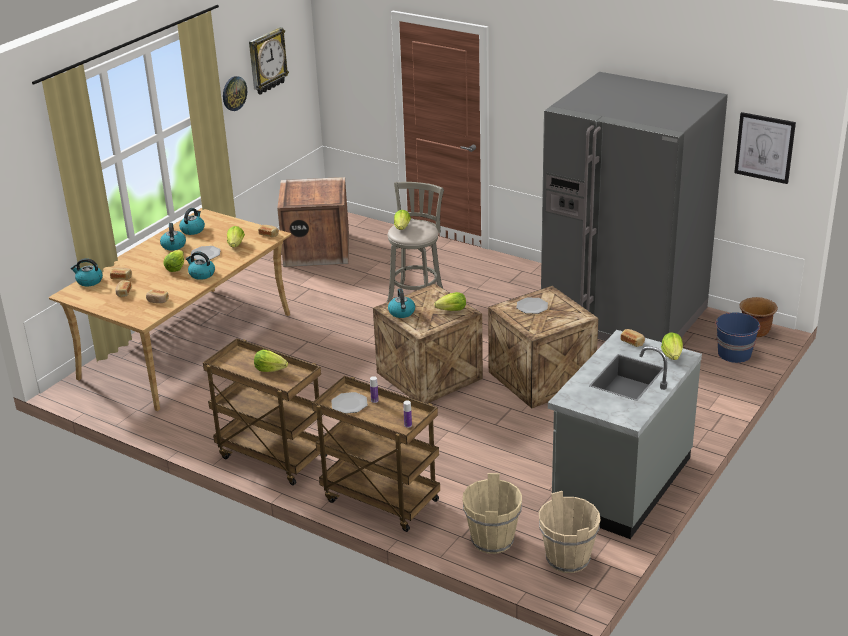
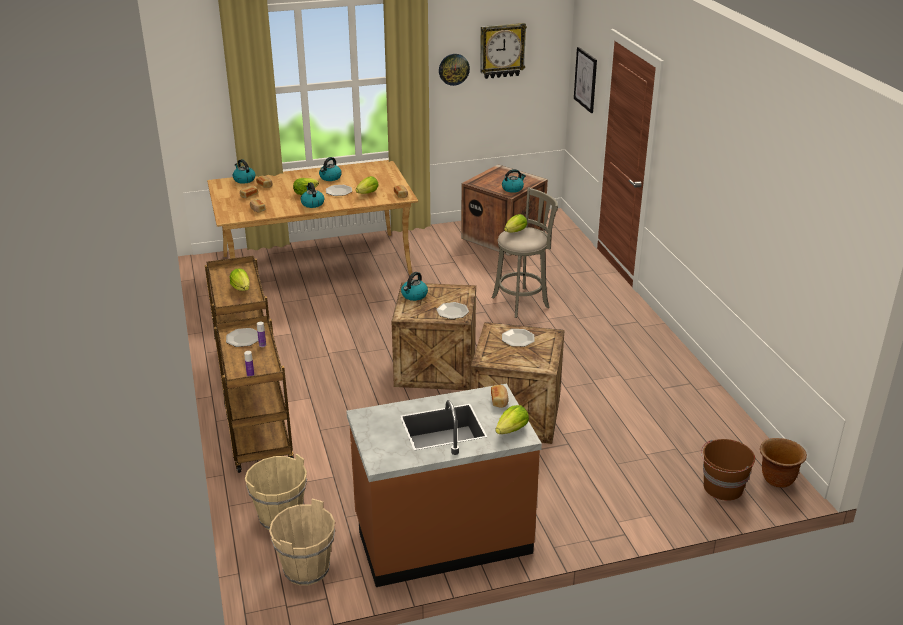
camera: 40 degrees right, 0 degrees up
kettle [179,208,205,235] -> kettle moved to [502,169,526,193]
lettuce [434,292,466,311] -> plate [436,302,469,319]
grey fridge [541,72,728,342] -> none
grey counter [548,330,702,539] -> brown counter [347,384,542,587]
blue bucket [715,312,760,363] -> brown bucket [701,439,755,501]
picture [734,112,796,184] -> picture moved to [574,47,597,113]

